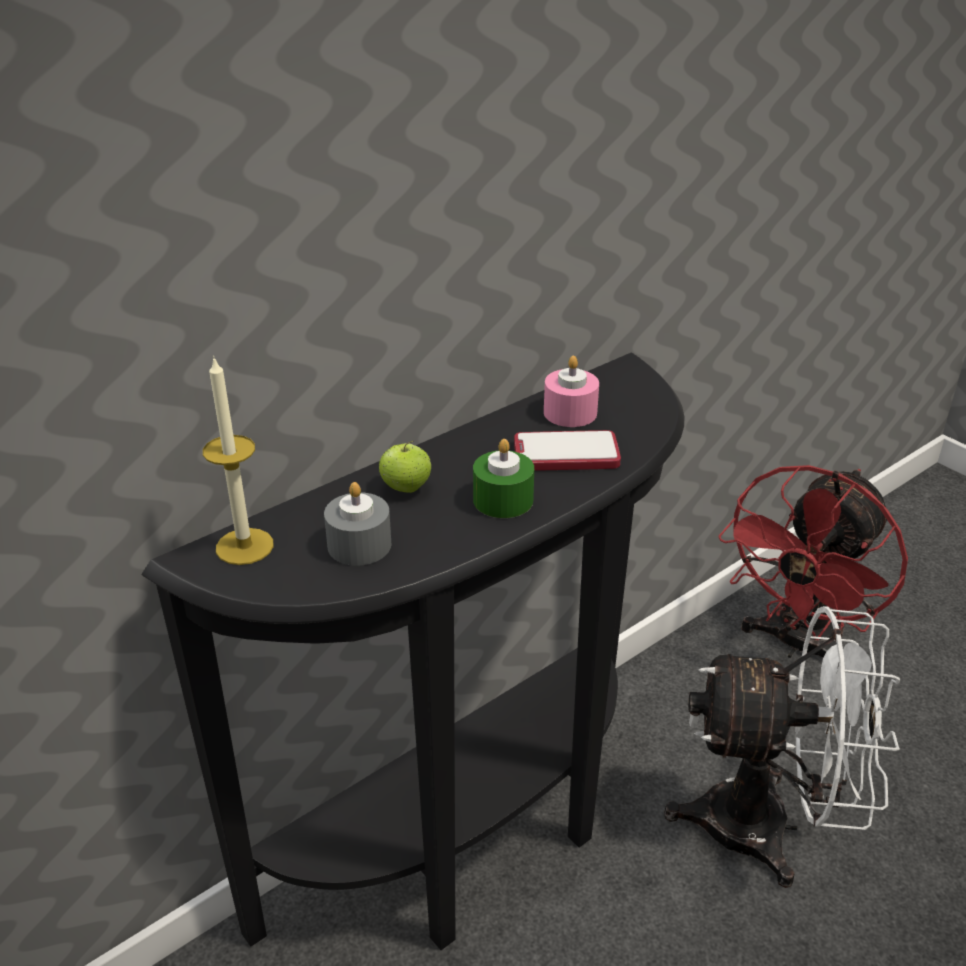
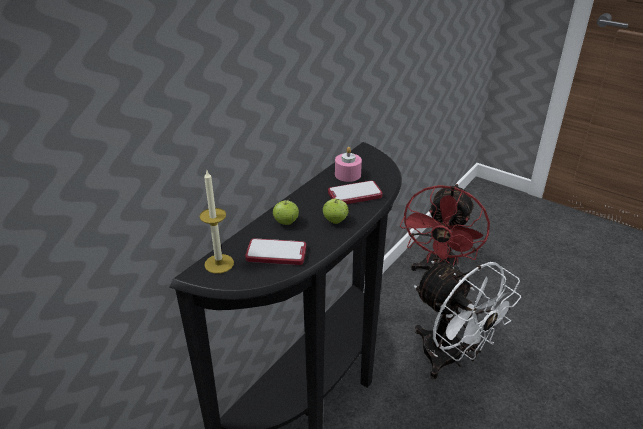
camera: 15 degrees left, 0 degrees up
grey candle [324,482,391,566] -> phone [245,238,306,265]
green candle [473,439,534,518] -> apple [322,198,349,224]
white fan [664,606,900,888] -> white fan turned 60 degrees clockwise [414,261,521,379]

